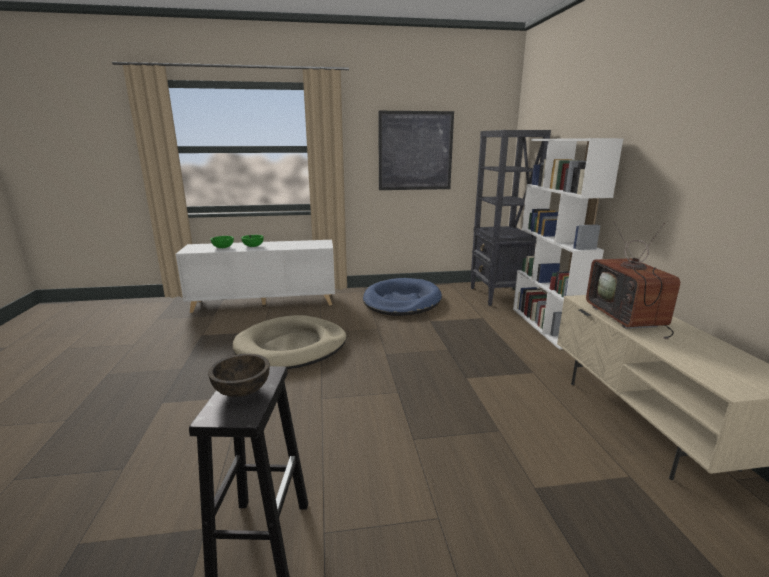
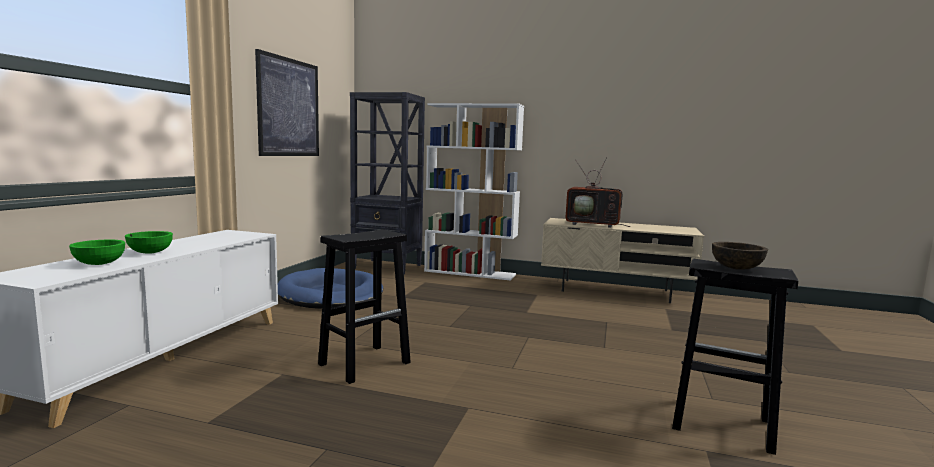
camera: 65 degrees left, 10 degrees down
beige dog bed [233,315,346,369] -> black stool [318,229,411,384]

